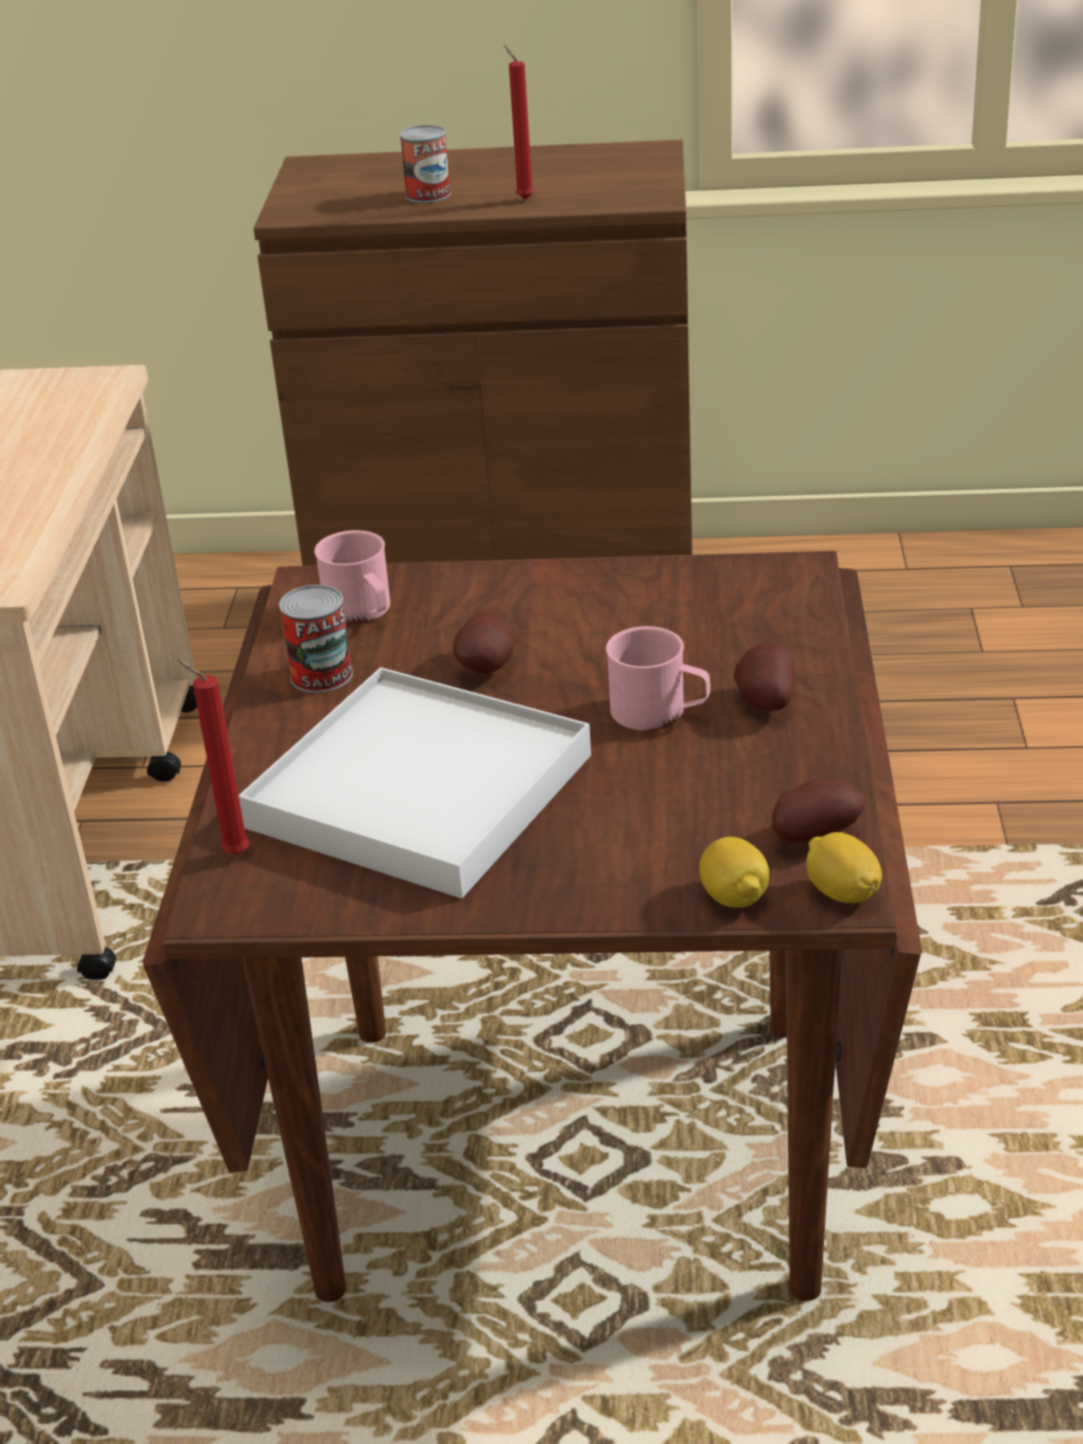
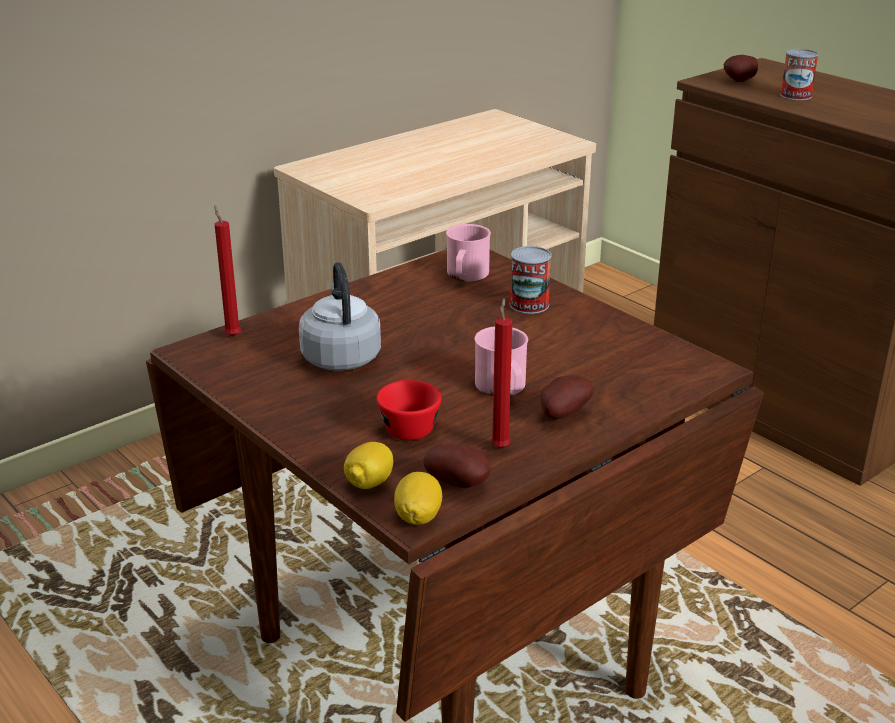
camera: 45 degrees right, 5 degrees down
white tray [239,667,591,898] -> grey kettle [299,262,381,371]
can [279,585,353,693] -> can moved to [509,246,552,314]
potato [453,611,514,674] -> potato moved to [724,55,758,82]
red candle [504,45,534,200] -> red candle moved to [490,298,512,449]
none -> red cup [377,379,442,440]

